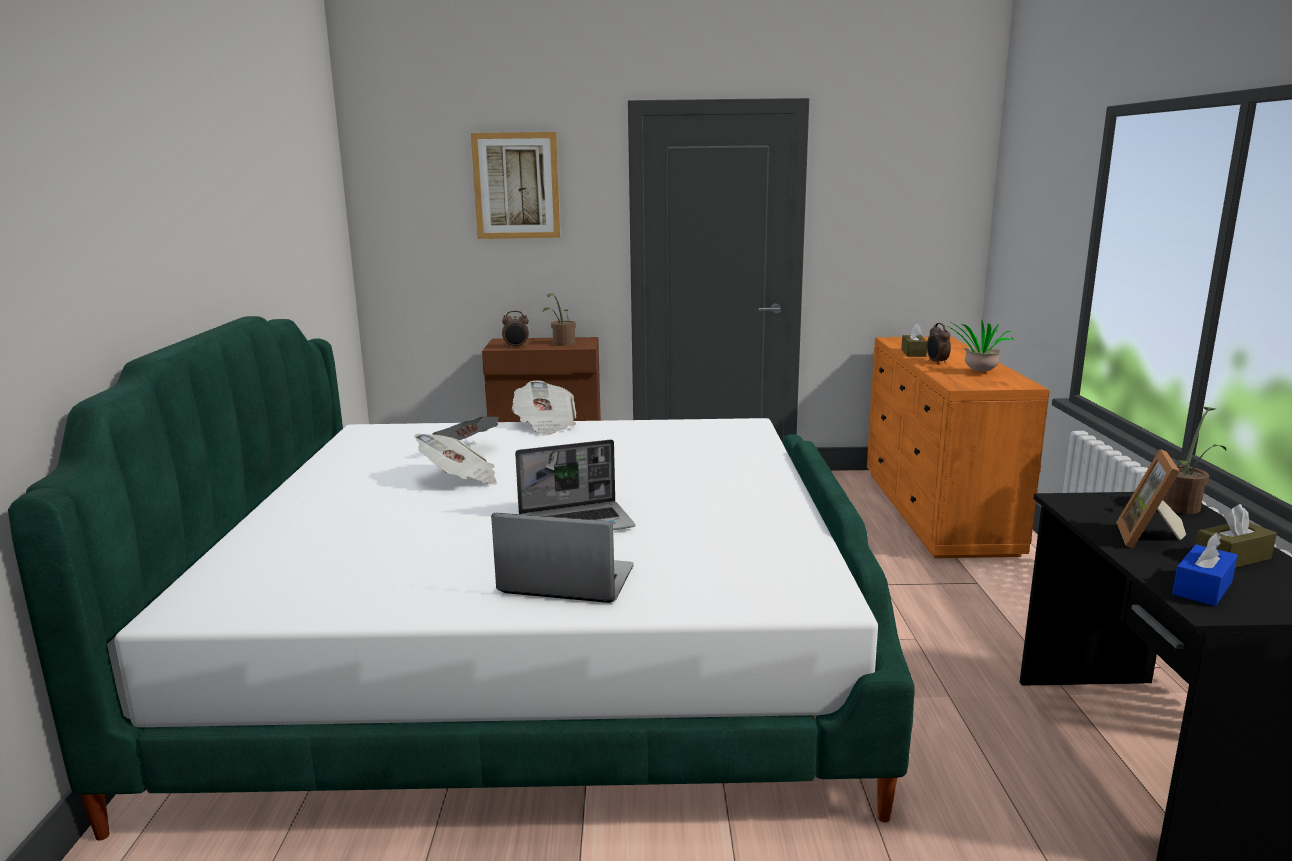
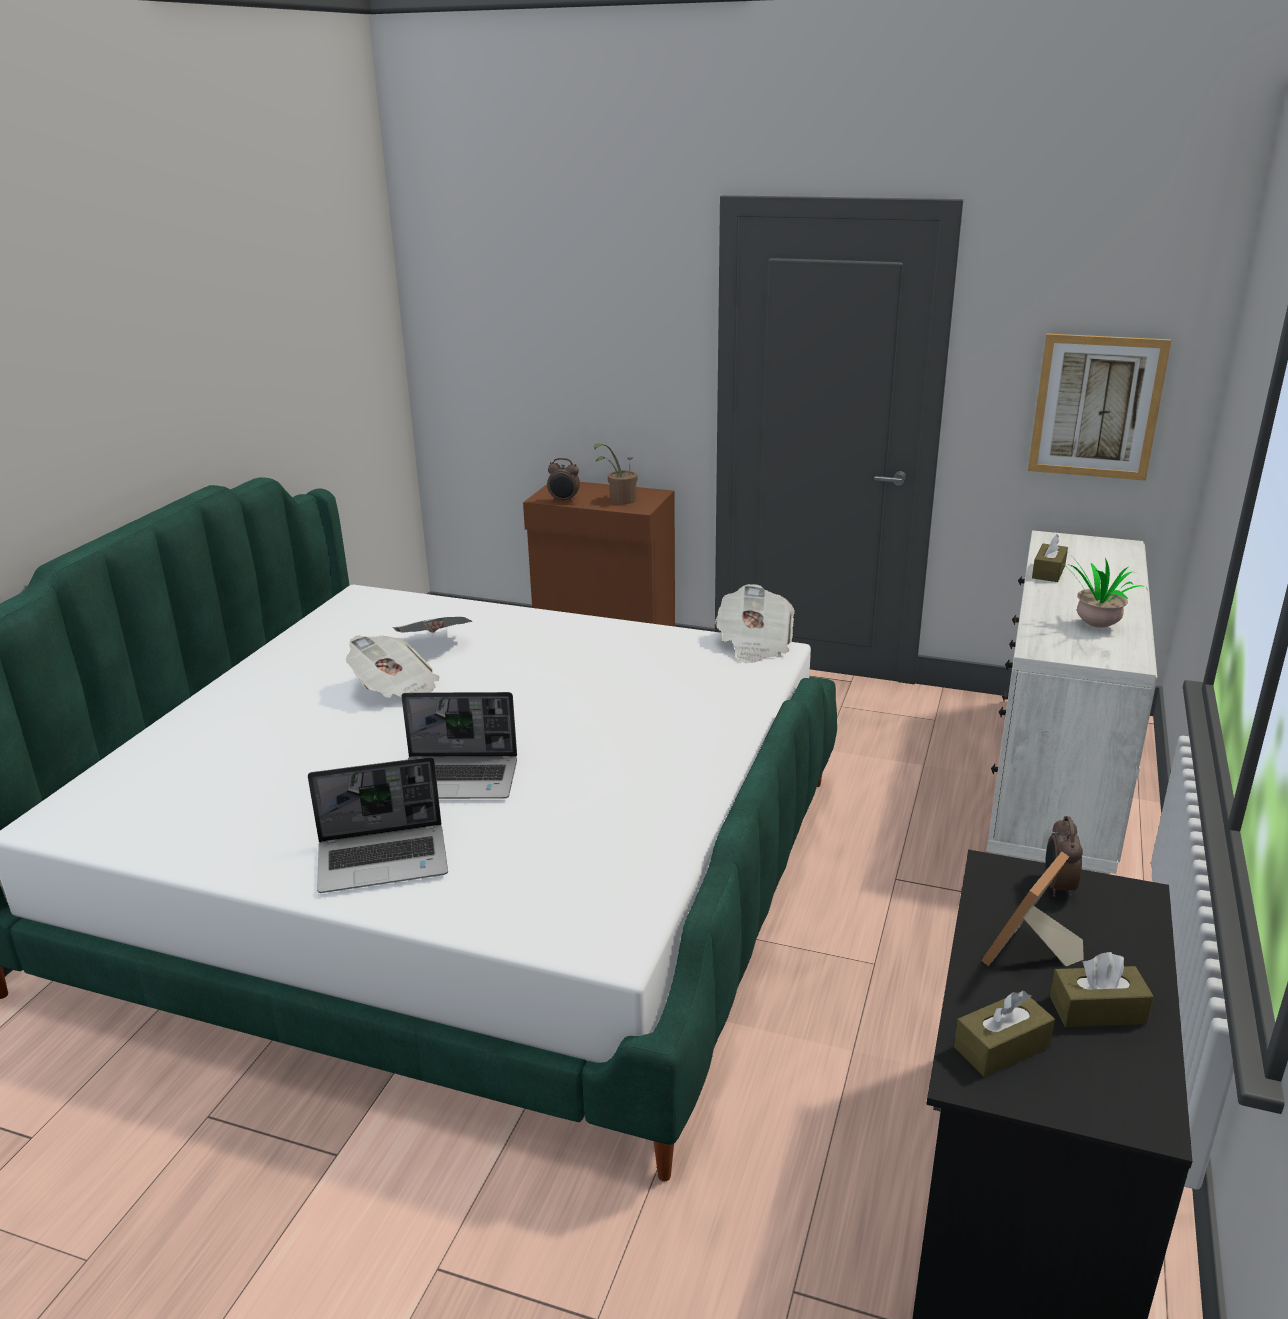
camera: 20 degrees right, 10 degrees up
picture [471,132,560,239] -> picture moved to [1028,333,1171,481]
laptop [491,513,633,603] -> laptop turned 135 degrees clockwise [308,757,448,893]
newspaper [512,380,576,436] -> newspaper moved to [715,584,795,663]
orange dresser [867,336,1050,558] -> white dresser [987,530,1157,874]
alarm clock [927,323,951,365] -> alarm clock moved to [1045,816,1083,897]
potted plant [1163,407,1226,514] -> none
blue tissue box [1172,533,1237,606] -> brown tissue box [954,991,1055,1077]

